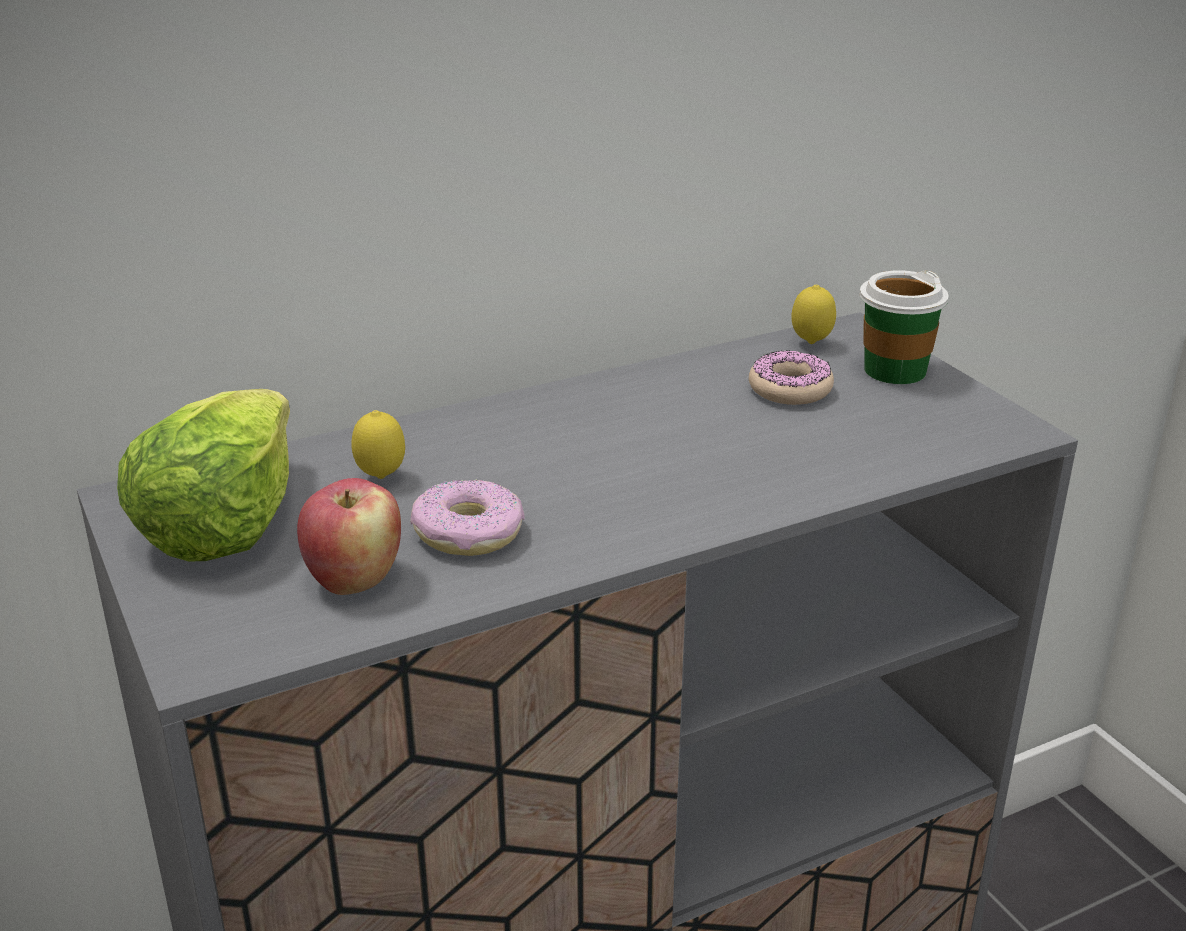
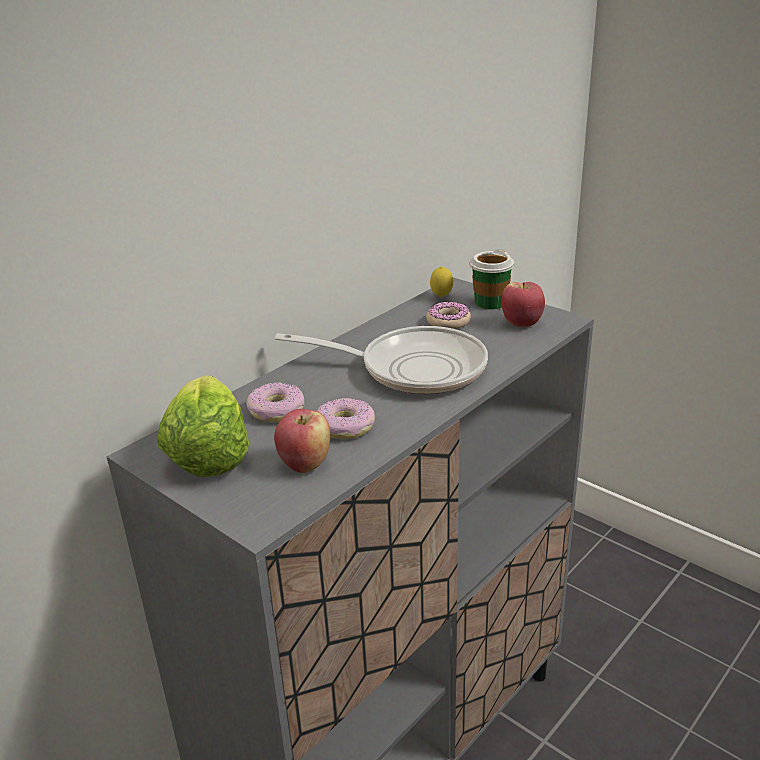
camera: 20 degrees left, 0 degrees up
lemon [351,410,405,479] -> donut [247,382,304,422]
none -> frying pan [275,326,488,394]
none -> apple [502,282,545,327]

